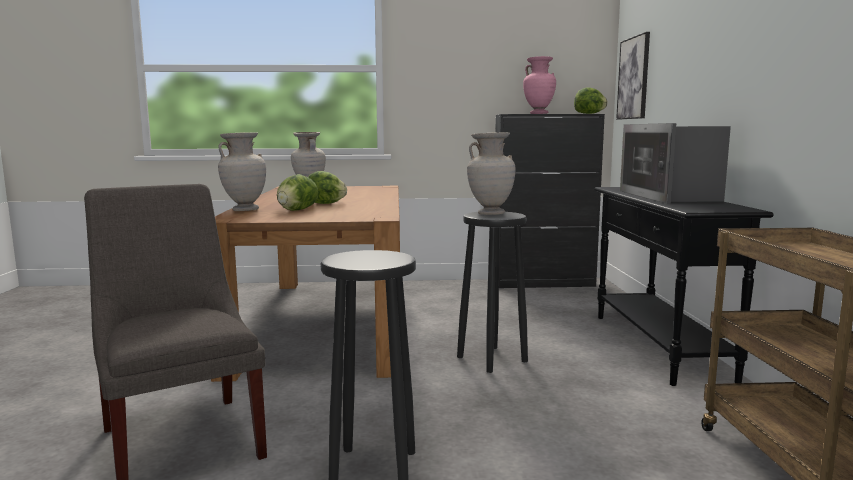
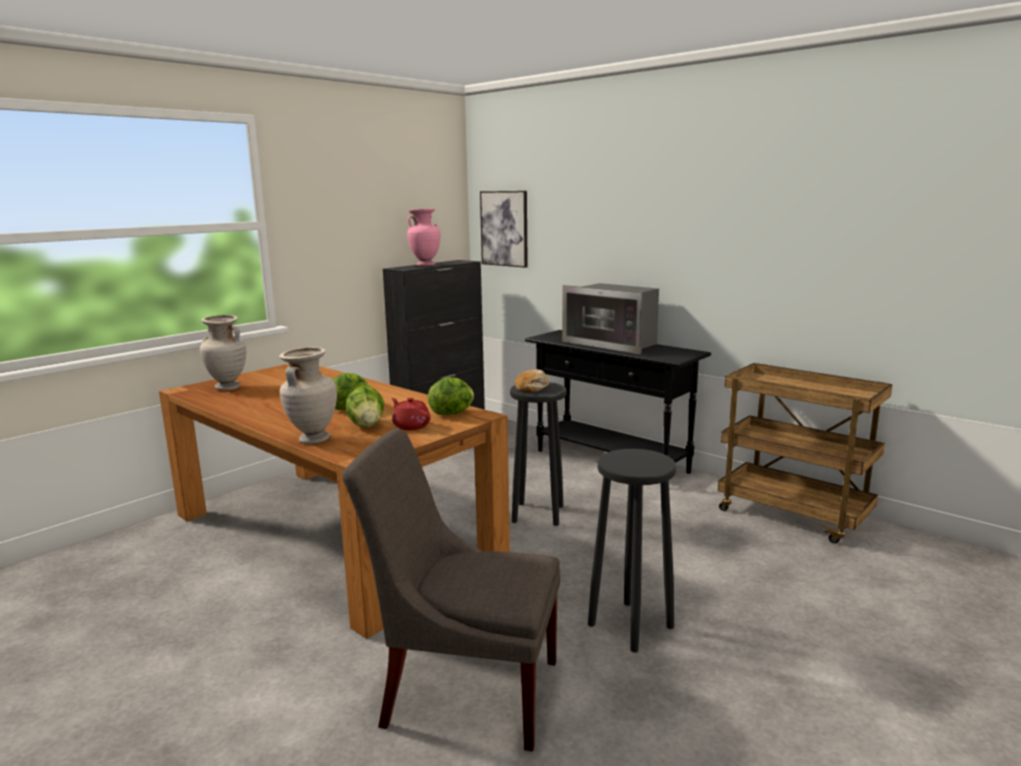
camera: 45 degrees left, 5 degrees up
beige vase [467,133,515,215] -> bread [515,369,550,392]
lettuce [574,87,607,114] -> lettuce moved to [428,377,474,415]
none -> red teapot [391,398,431,430]

